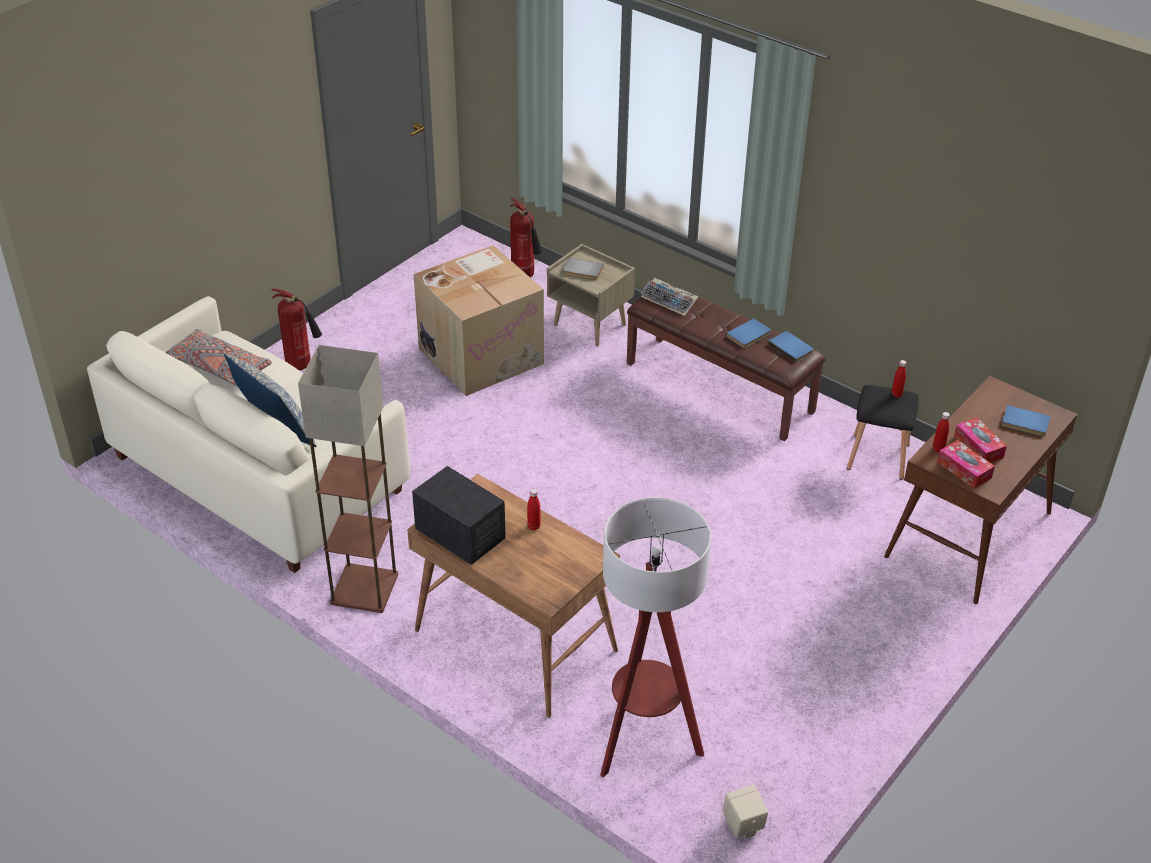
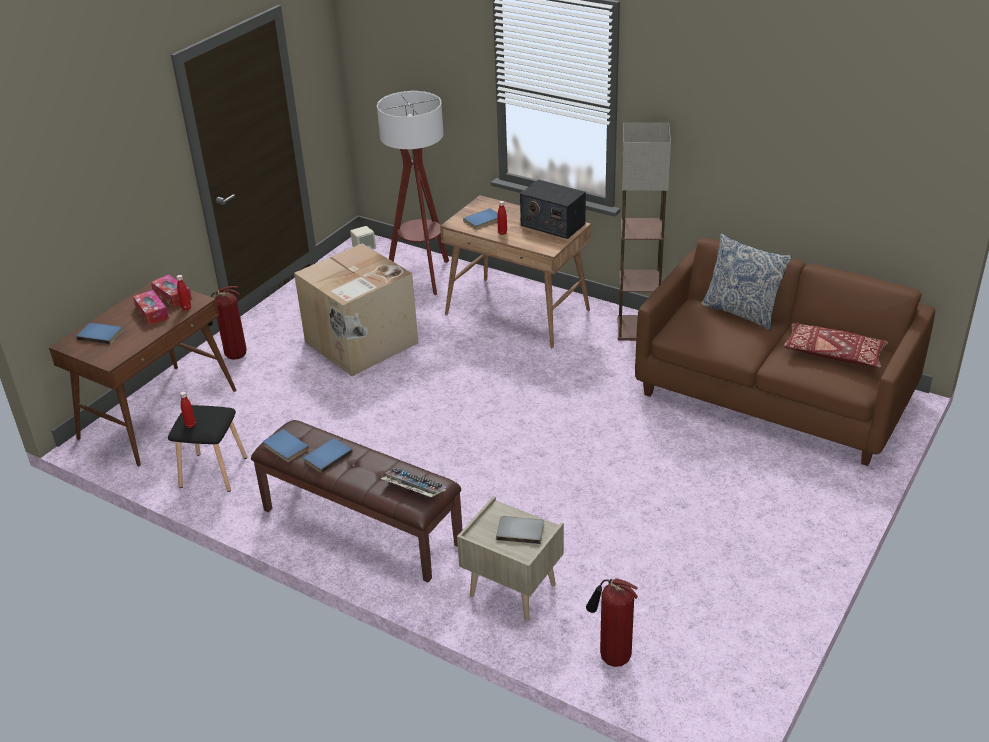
camera: 175 degrees right, 5 degrees down
white sofa [87,296,410,573] -> brown sofa [635,239,935,466]
grey pillow [165,329,272,387] -> red pillow [784,323,888,368]
fire extinguisher [272,289,322,370] -> fire extinguisher moved to [208,286,246,360]
cardboard box [414,245,544,396] -> cardboard box moved to [294,243,418,376]
none -> blue book [463,208,498,230]

